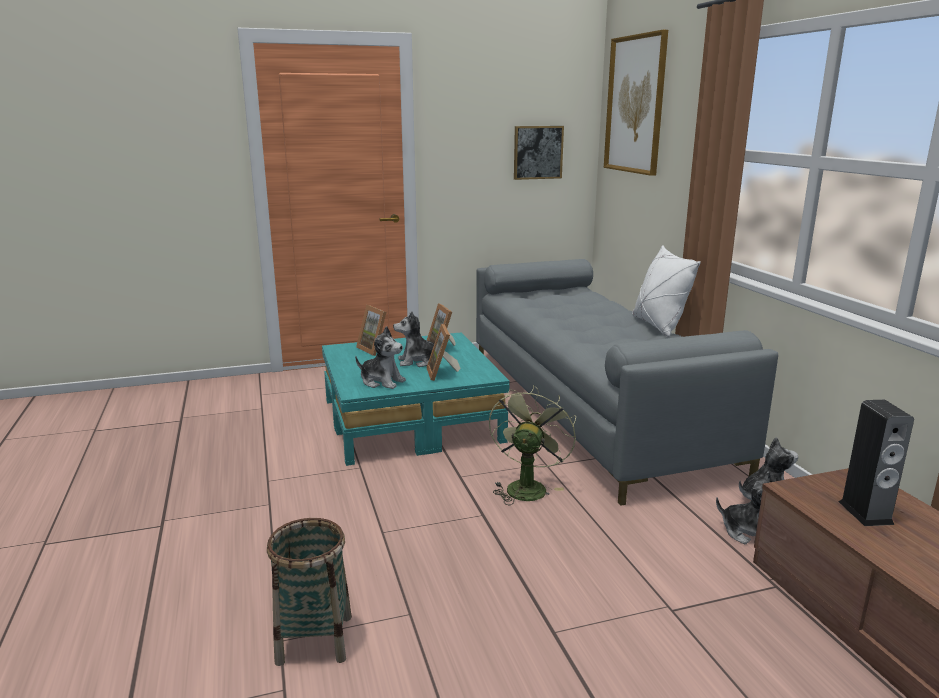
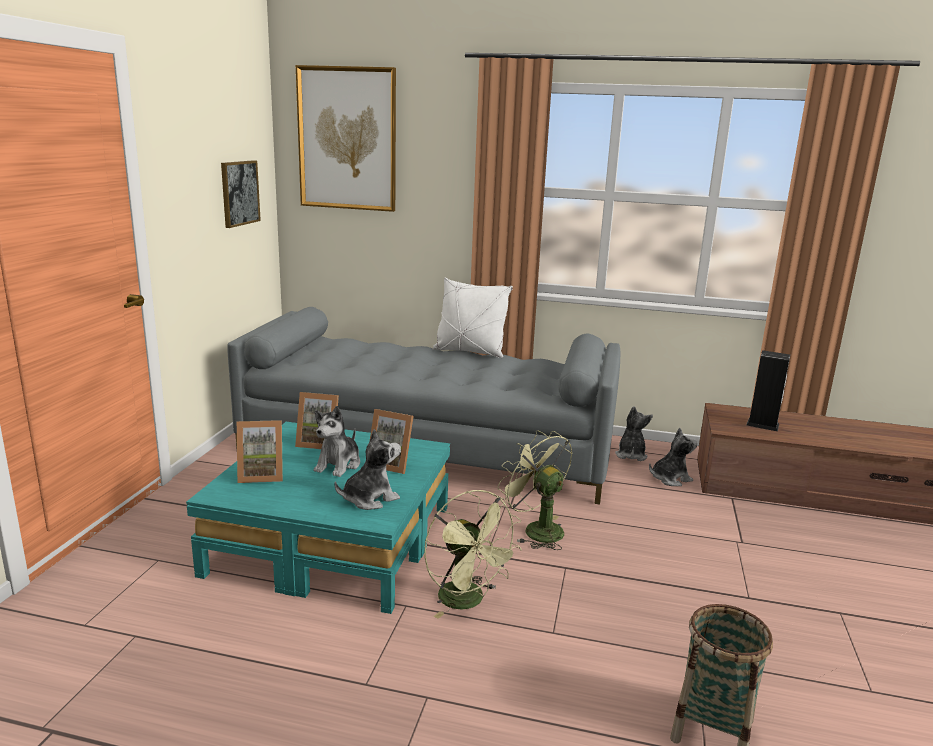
camera: 60 degrees left, 0 degrees up
none -> green fan [424,490,522,619]

